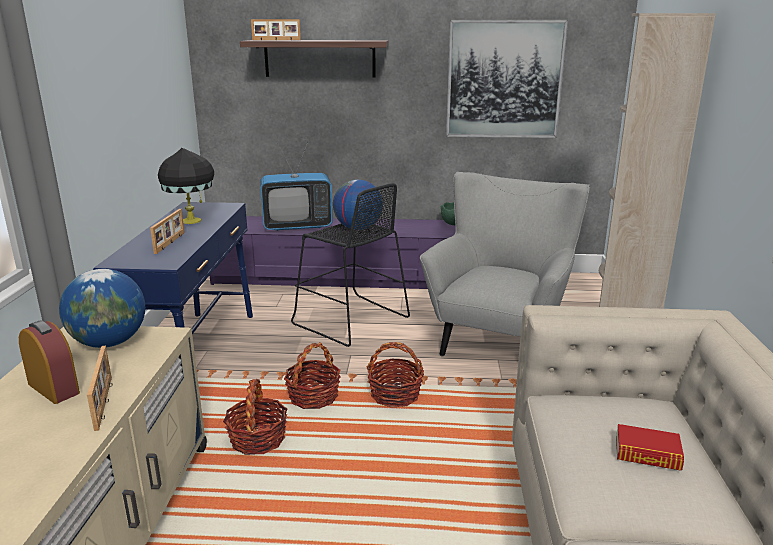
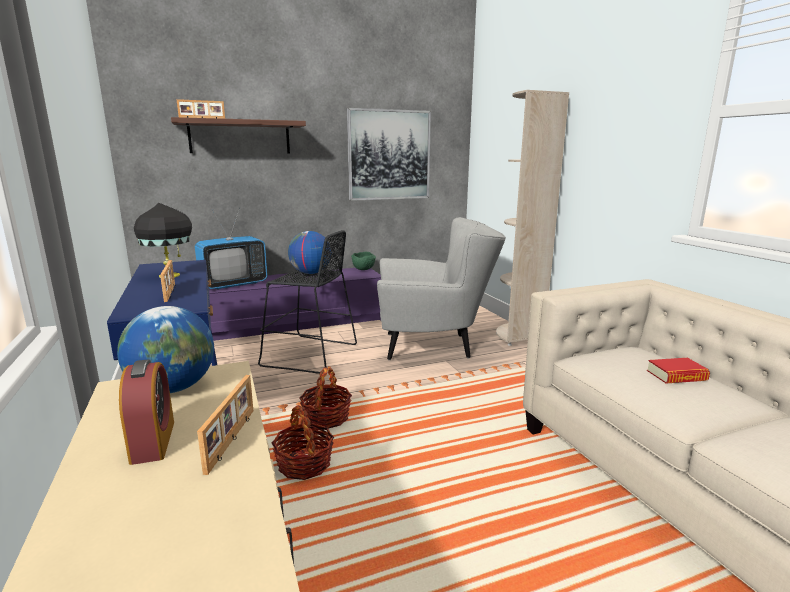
camera: 25 degrees left, 5 degrees down
alarm clock [19,321,80,404] -> alarm clock turned 60 degrees clockwise [119,359,174,465]
picture frame [87,346,112,431] -> picture frame turned 45 degrees clockwise [197,375,253,475]
basket [367,342,424,408] -> none
grey armchair [420,172,590,356] -> grey armchair turned 90 degrees clockwise [377,217,506,360]

